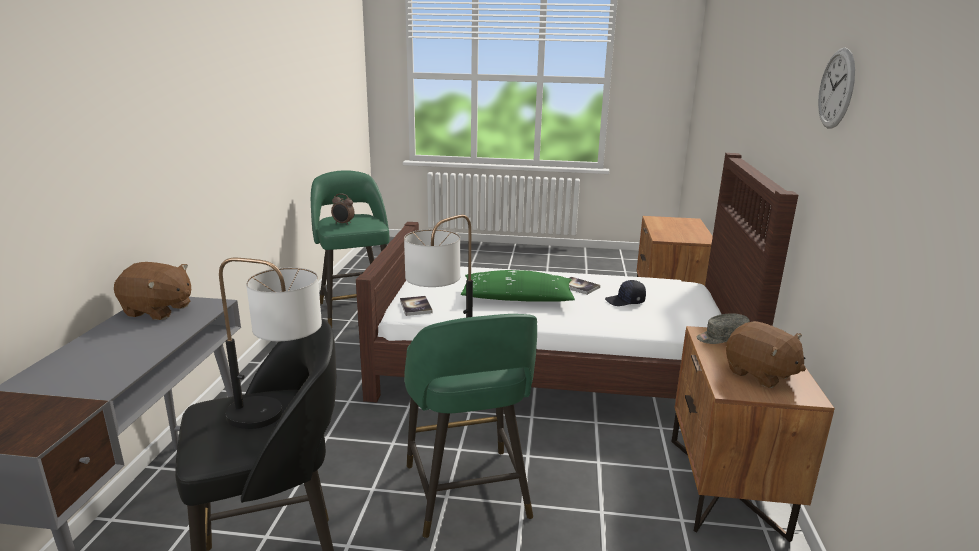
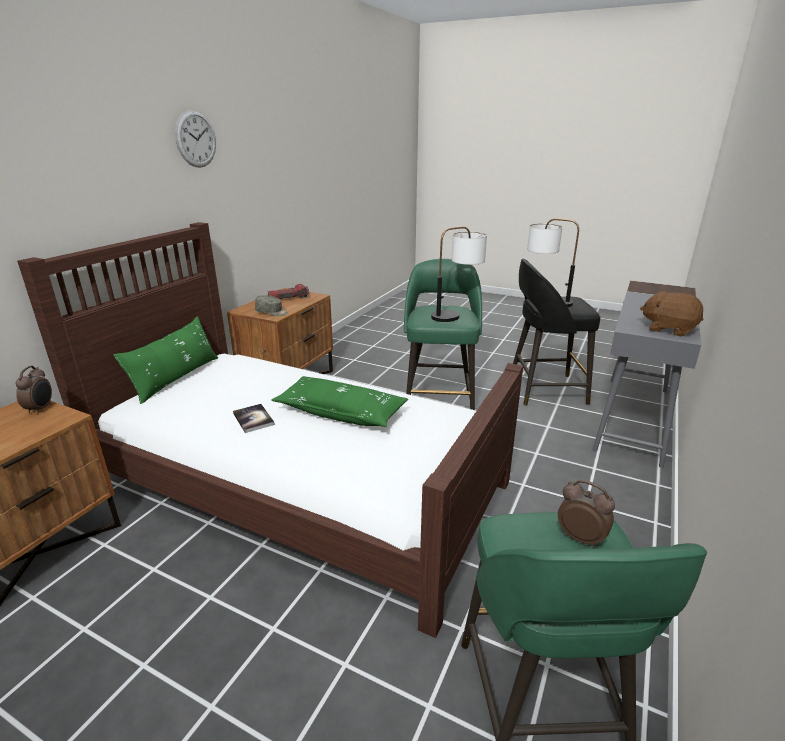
camera: 160 degrees left, 5 degrees up
book [400,296,433,316] -> none
black cap [605,280,646,306] -> none
brown plush toy [726,321,806,388] -> flashlight [268,284,309,299]
none -> alarm clock [15,366,52,414]
none -> green pillow [113,316,218,404]

